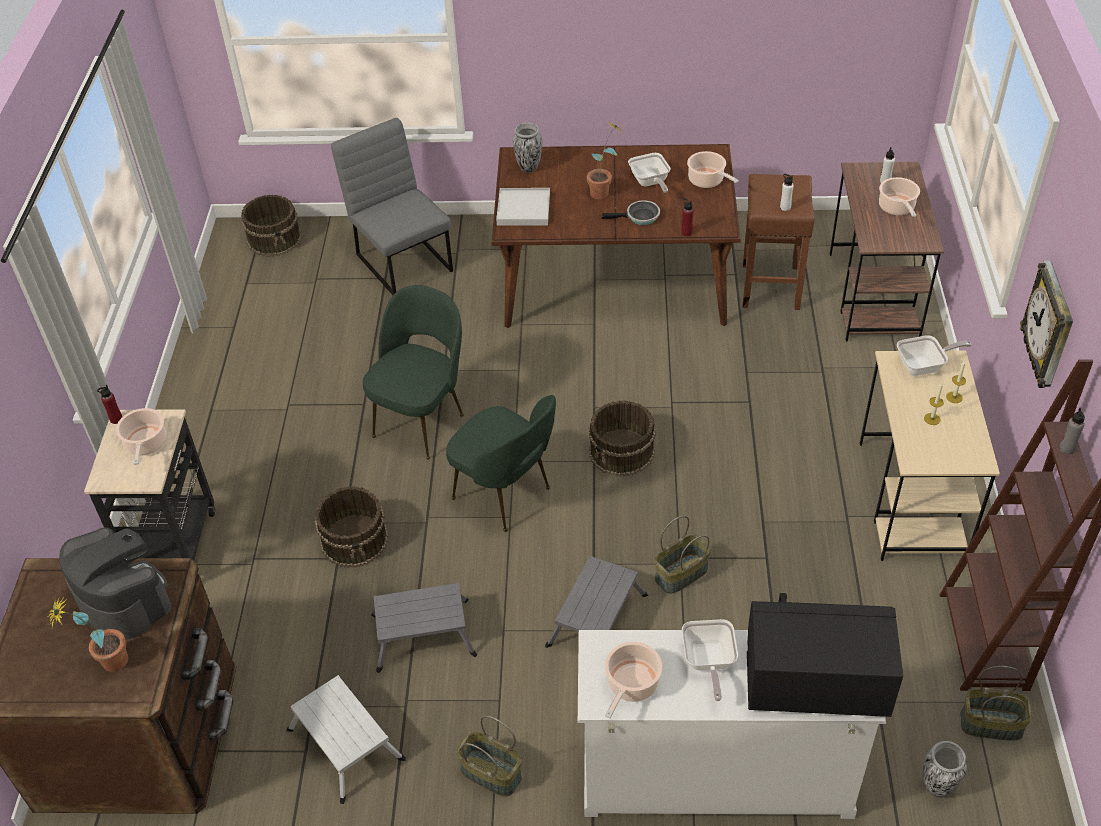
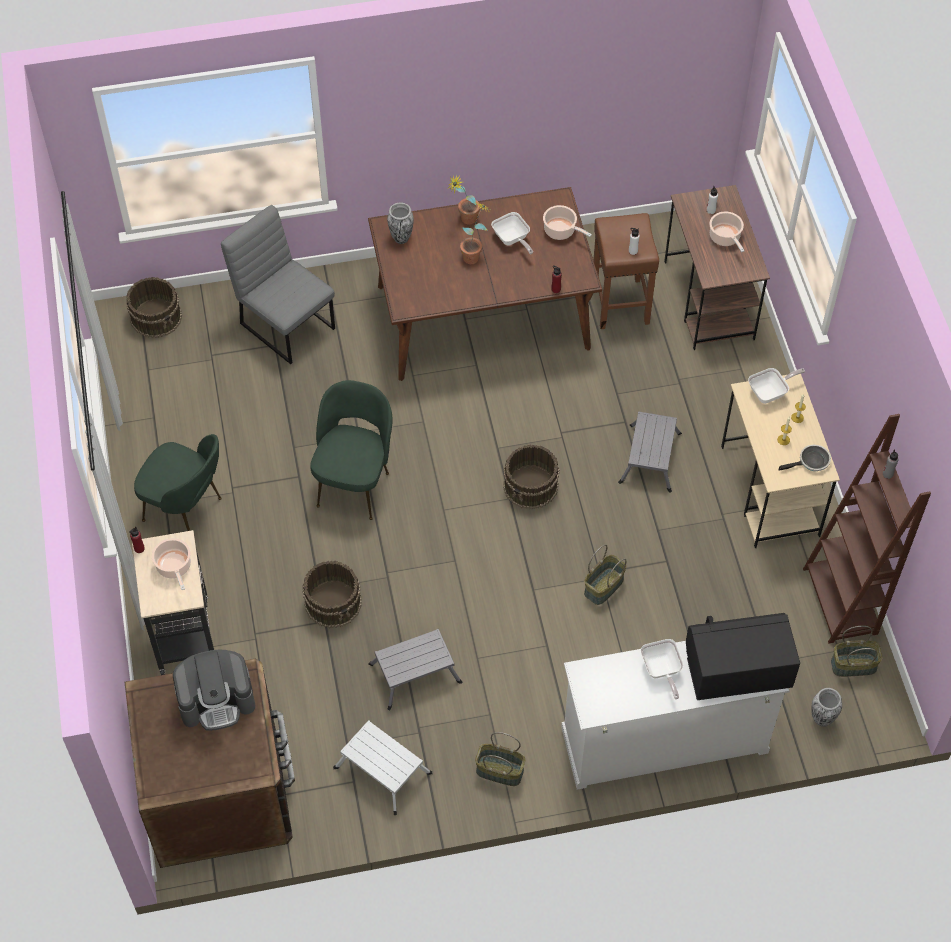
camera: 15 degrees left, 10 degrees up
potted plant [48,598,128,672] -> potted plant moved to [447,175,480,224]
coffee machine [59,527,172,640] -> coffee machine turned 135 degrees clockwise [173,650,255,731]
green chair [446,395,556,532] -> green chair moved to [134,434,222,531]
white tray [496,188,550,226] -> none
grey step ladder [545,556,648,648] -> grey step ladder moved to [618,411,682,492]
frying pan [602,201,660,225] -> frying pan moved to [779,445,831,471]
cooking pot [605,642,662,718] -> none
wall clock [1020,260,1073,388] -> none

